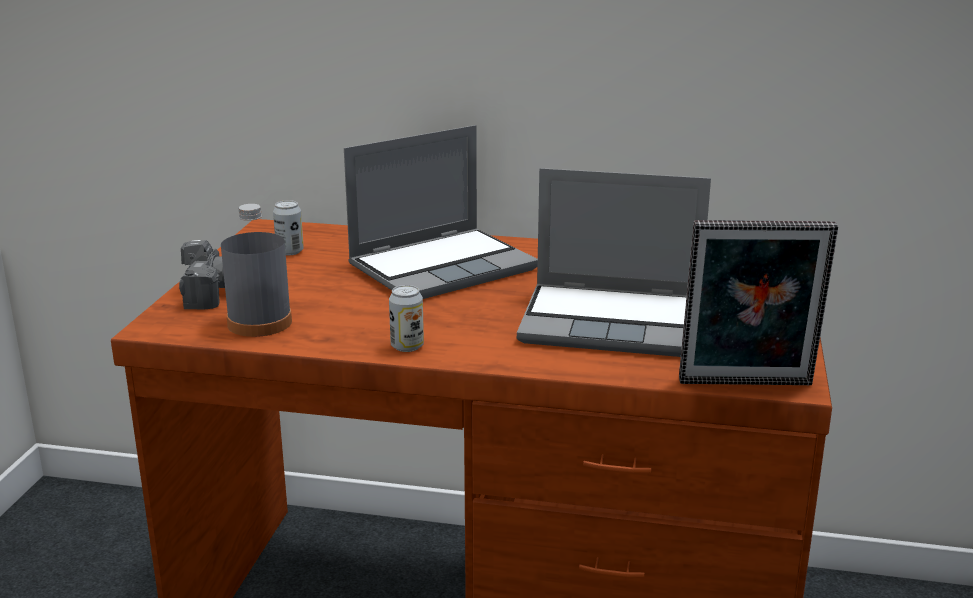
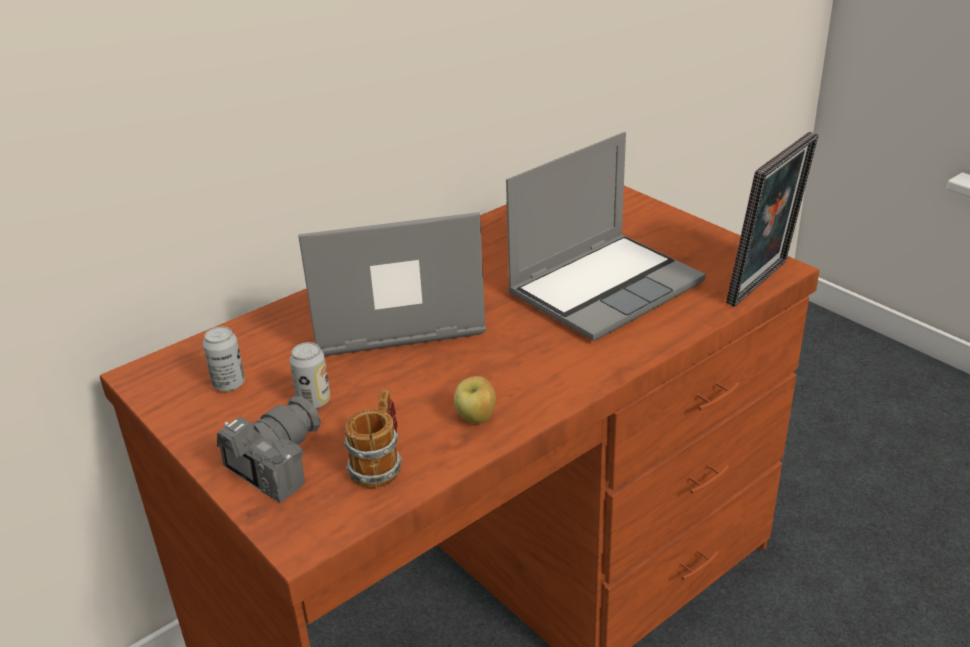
camera: 50 degrees left, 10 degrees up
grey bottle [221,204,292,337] -> mug [344,390,402,488]
laptop [344,125,538,299] -> laptop turned 105 degrees counterclockwise [298,212,486,356]
can [389,285,424,352] -> can moved to [289,342,331,409]
none -> apple [454,376,496,423]

